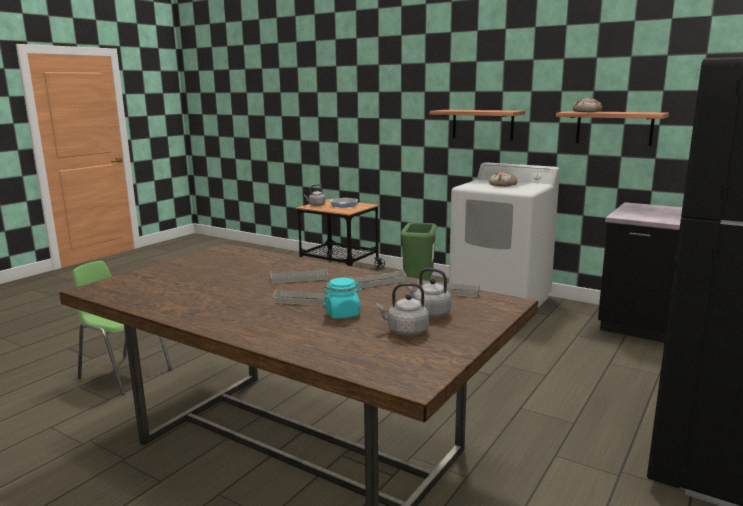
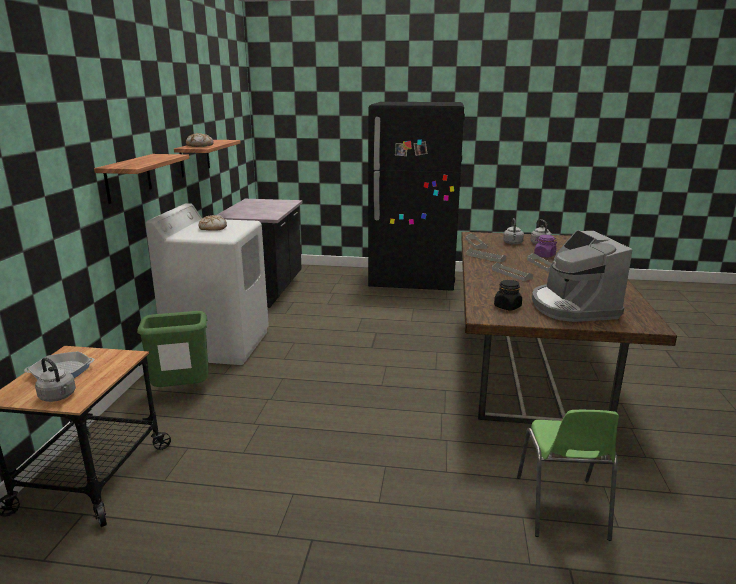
camera: 115 degrees left, 5 degrees up
turquoise jar [323,277,362,319] -> purple jar [534,235,557,258]
none -> black jar [494,280,522,310]
none -> coffee machine [532,230,633,322]

